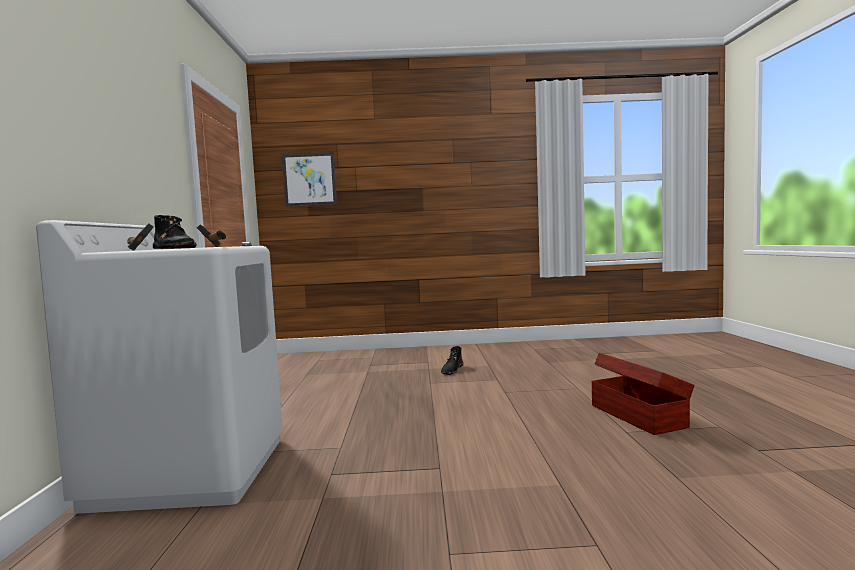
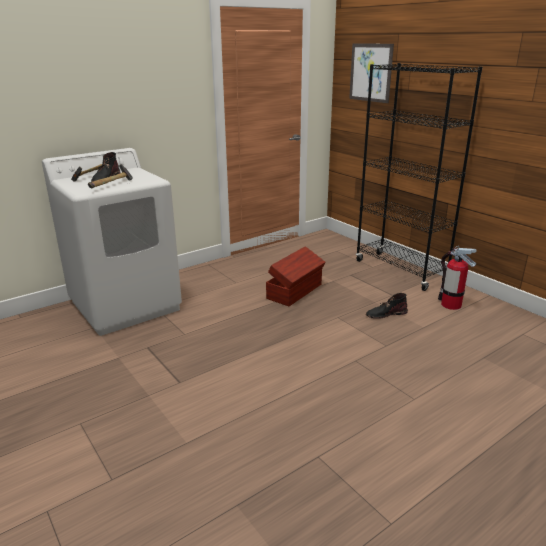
camera: 55 degrees right, 20 degrees up
brown storage box [592,353,694,435] -> brown storage box moved to [266,246,325,306]
none -> black bookcase [356,63,482,291]
none -> fire extinguisher [438,246,477,310]

